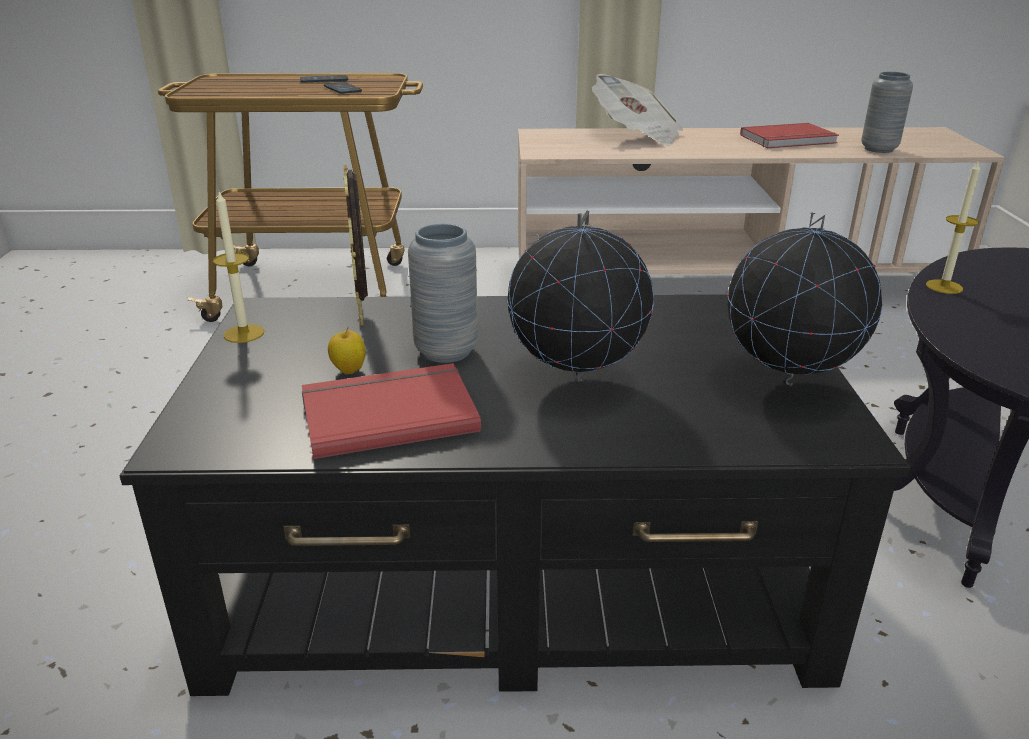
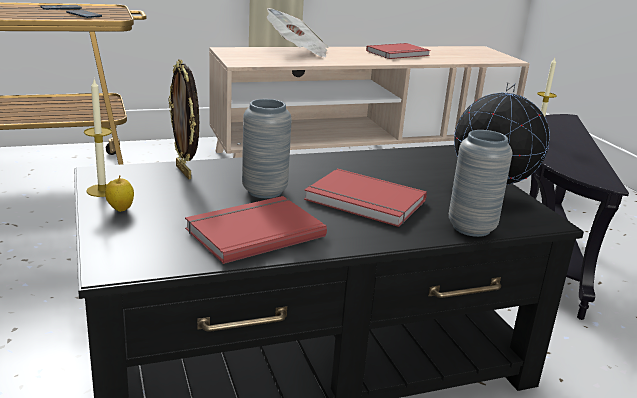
camera: 20 degrees left, 5 degrees down
apple [328,327,366,374] -> apple moved to [105,175,134,212]
globe [507,210,654,382] -> red book [304,168,427,227]
grey vase [861,72,913,153] -> grey vase moved to [449,130,512,237]

